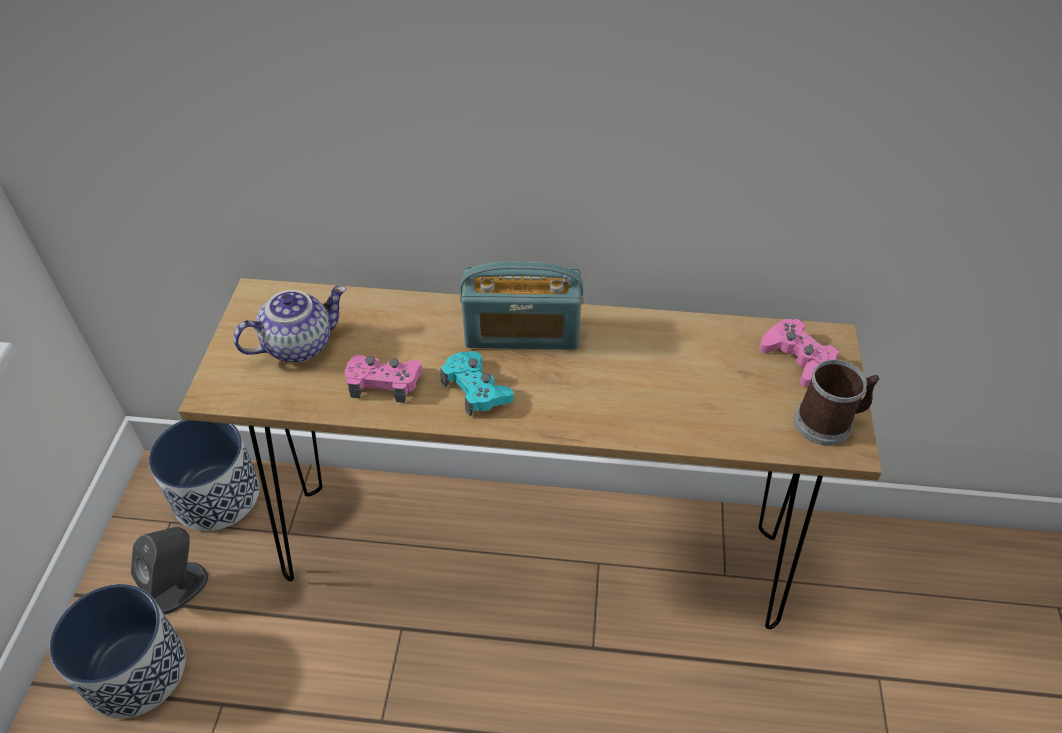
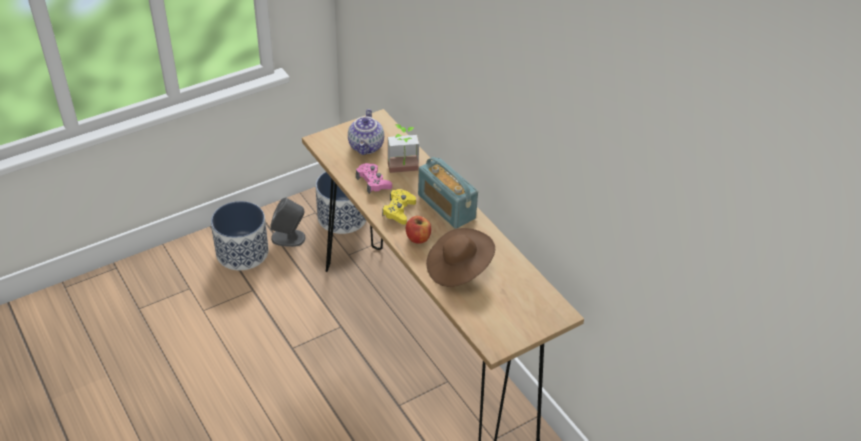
camera: 50 degrees right, 5 degrees down
teapot [233,286,346,363] -> teapot turned 75 degrees clockwise [348,109,384,155]
turquoise game controller [440,351,513,417] -> yellow game controller [382,189,416,225]
pink game controller [759,319,839,387] -> none
mug [794,359,879,446] -> none
none -> potted plant [388,124,419,173]
none -> apple [406,216,431,244]
none -> brown hat [426,228,495,287]

